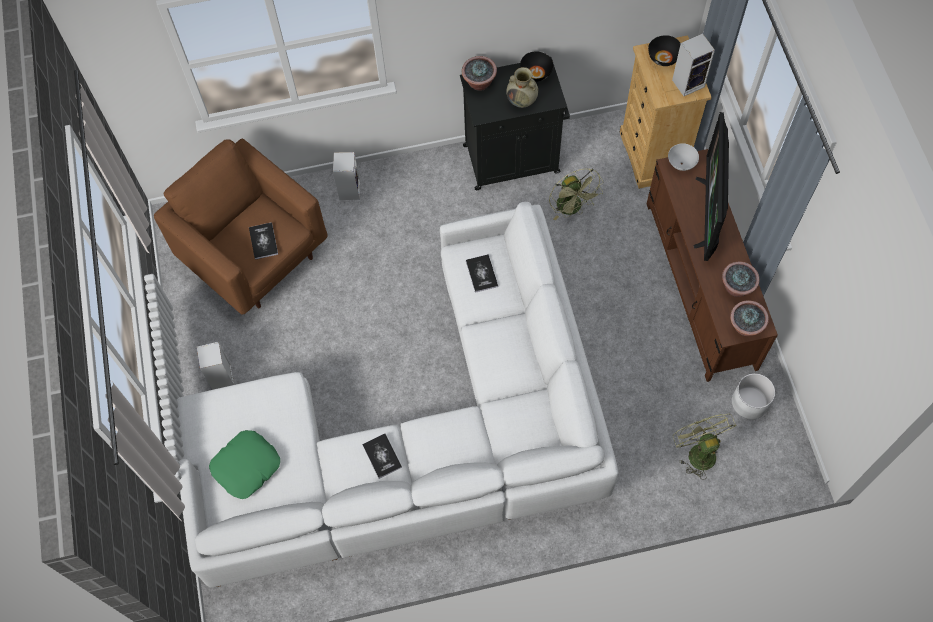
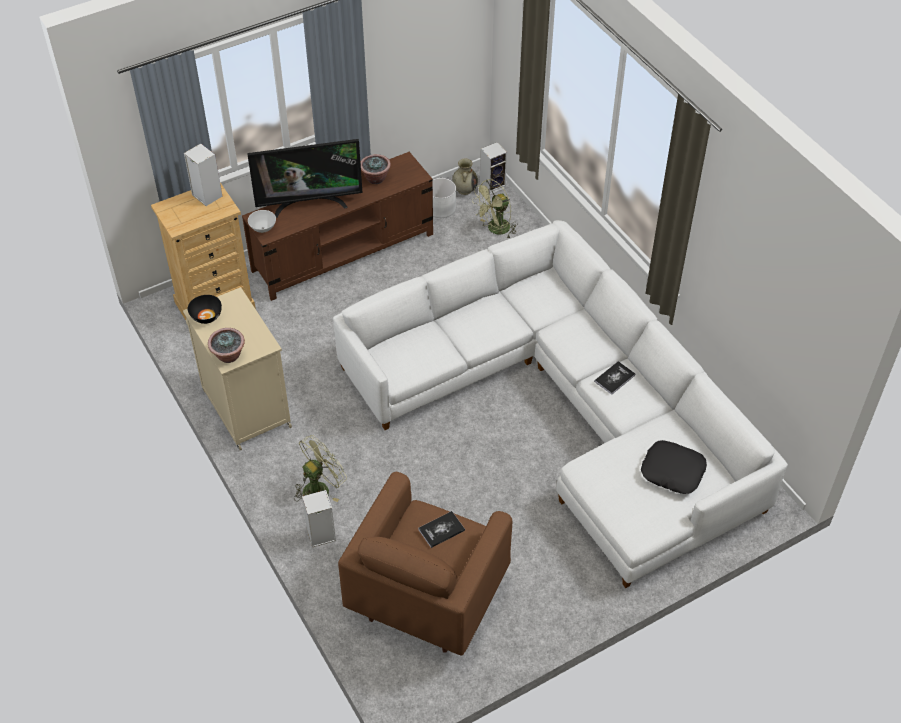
camera: 110 degrees left, 15 degrees down
speaker [196,342,234,390] -> speaker moved to [480,142,507,195]
green pillow [209,430,280,499] -> black pillow [641,440,707,494]
black cabinet [460,57,570,190] -> beige cabinet [183,287,292,451]
book [466,254,498,293] -> none
beige vase [506,67,538,108] -> beige vase moved to [452,158,478,195]
green fan [549,168,603,221] -> green fan moved to [294,435,347,502]
black bowl [648,35,681,66] -> none
potted plant [730,300,769,336] -> none

